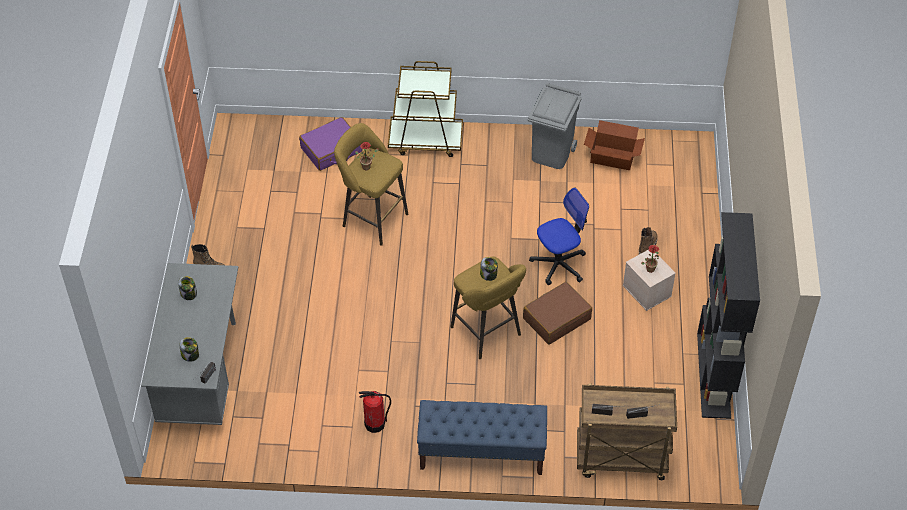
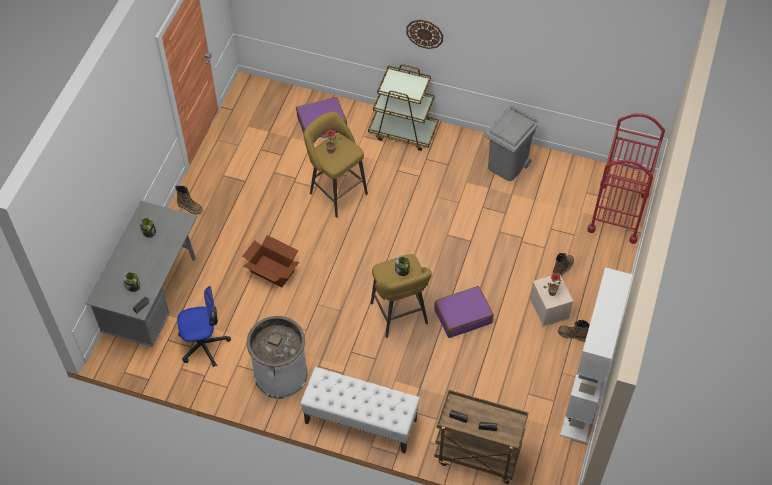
camera: 15 degrees right, 5 degrees up
fire extinguisher [359,391,391,433] -> white trash can [247,316,308,399]
blue bench [417,400,547,475] -> white bench [300,367,420,453]
brown suitcase [523,282,592,345] -> purple suitcase [434,286,494,338]
office chair [529,188,589,285] -> office chair moved to [178,286,231,367]
cardboard box [584,120,645,170] -> cardboard box moved to [243,235,299,287]
black bookcase [697,212,760,419] -> white bookcase [560,267,633,442]
none -> wall clock [406,20,443,49]
none -> boot [558,320,590,342]
none -> red cart [588,113,665,244]

